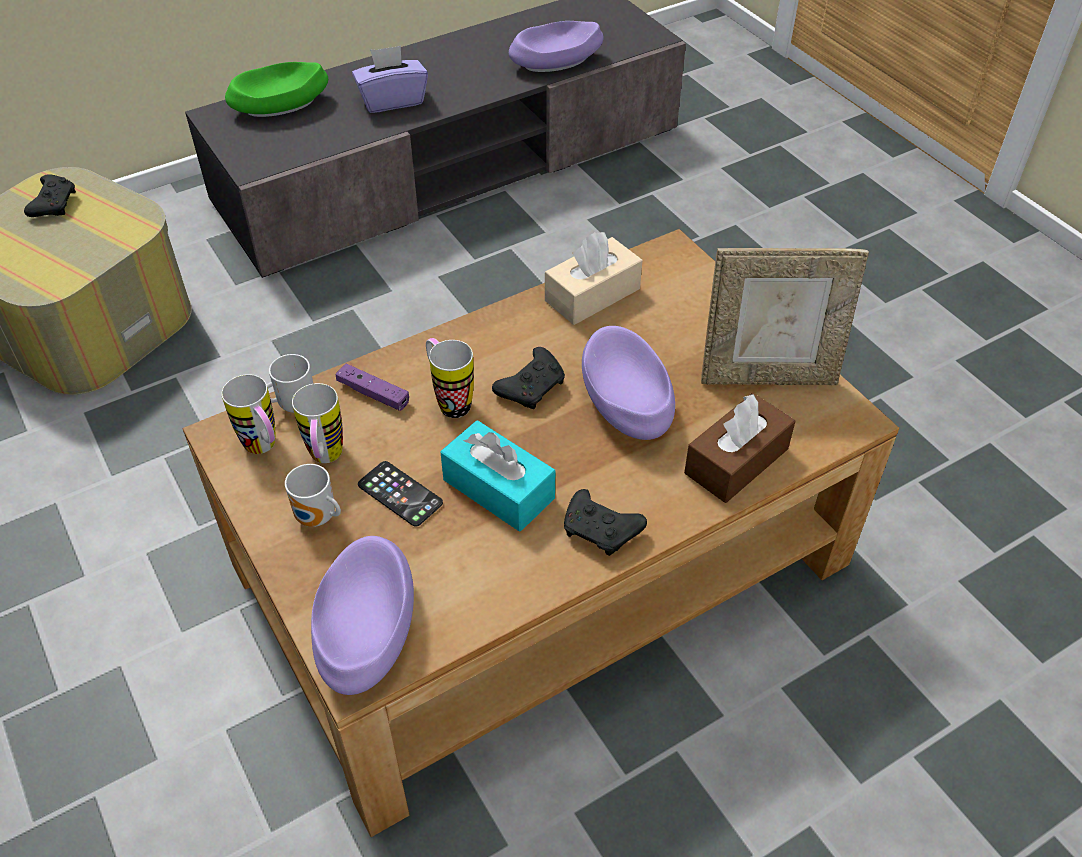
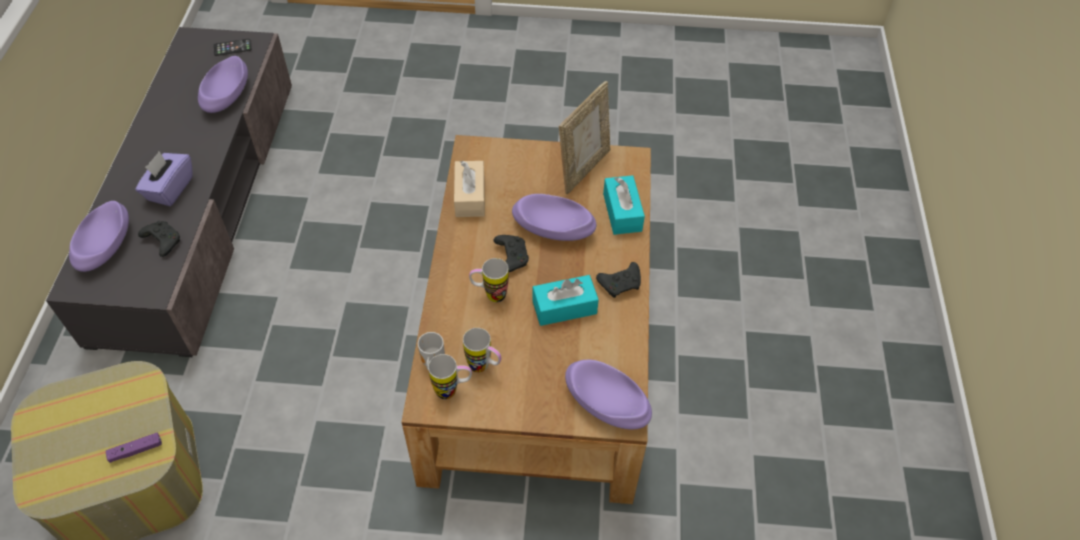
camera: 55 degrees left, 5 degrees up
black game controller [24,174,76,217] -> black game controller moved to [138,221,180,257]
green bowl [225,62,328,117] -> purple bowl [69,201,129,272]
mug [285,464,341,527] -> none
purple game controller [335,364,409,411] -> purple game controller moved to [106,433,162,463]
phone [358,461,443,527] -> phone moved to [213,39,252,56]
brown tissue box [684,393,795,503] -> turquoise tissue box [603,175,645,235]

